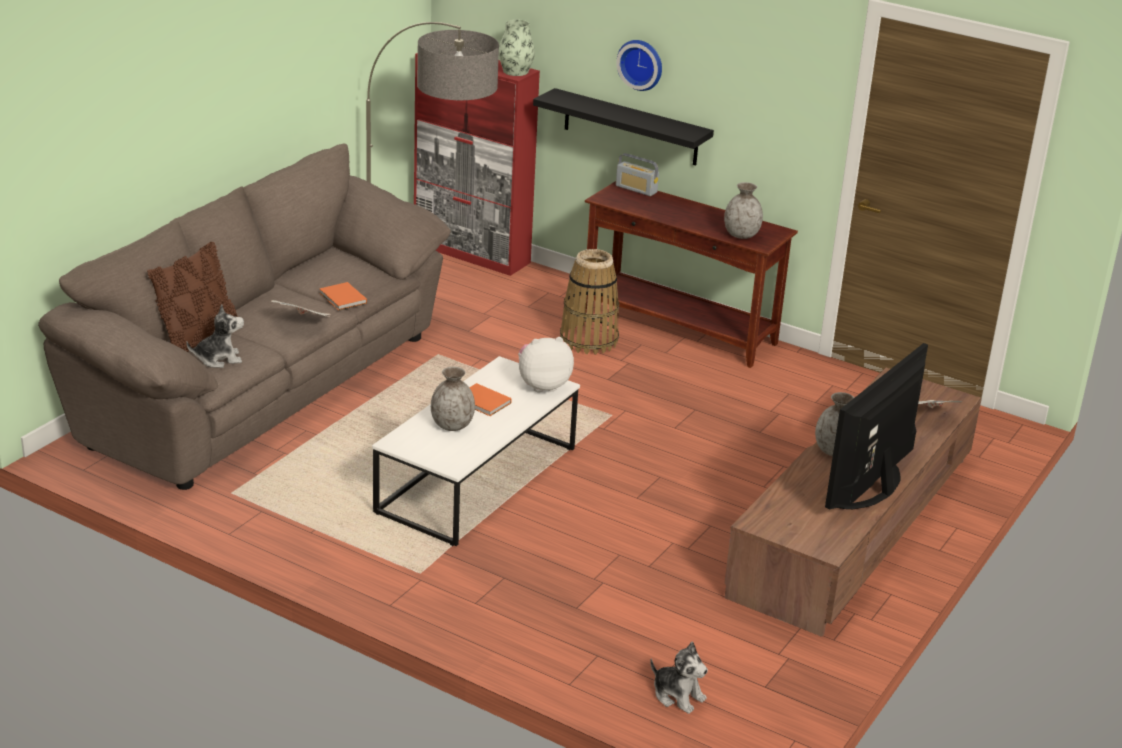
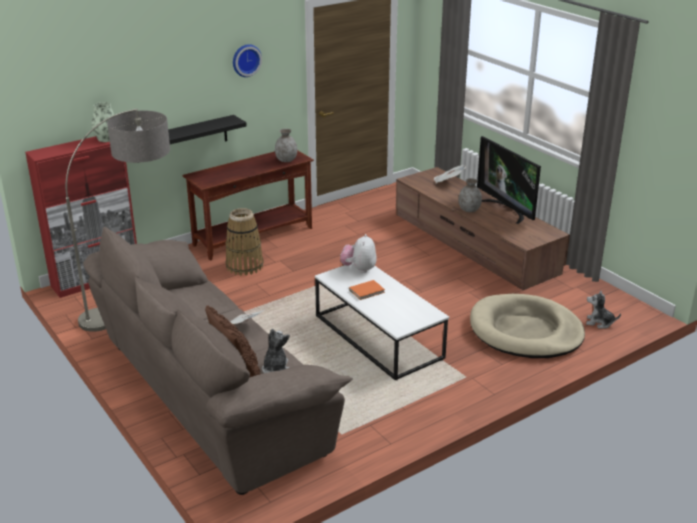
camera: 65 degrees left, 0 degrees up
orange book [319,282,367,310] -> none
grey vase [431,367,475,431] -> none
wall clock [616,40,662,91] -> wall clock moved to [233,44,262,77]
radio [616,153,659,196] -> none
plush toy [650,642,708,714] -> plush toy turned 135 degrees counterclockwise [586,290,621,329]
none -> beige dog bed [470,294,585,358]

